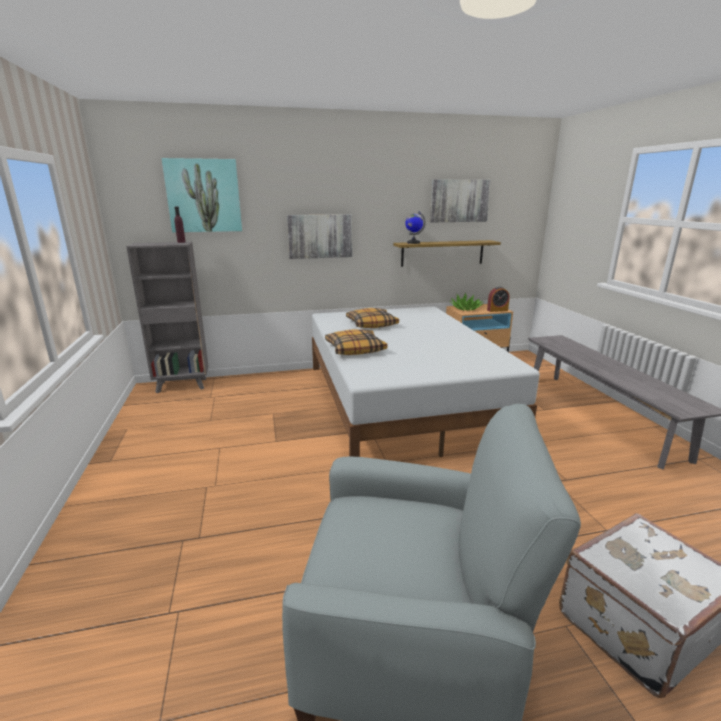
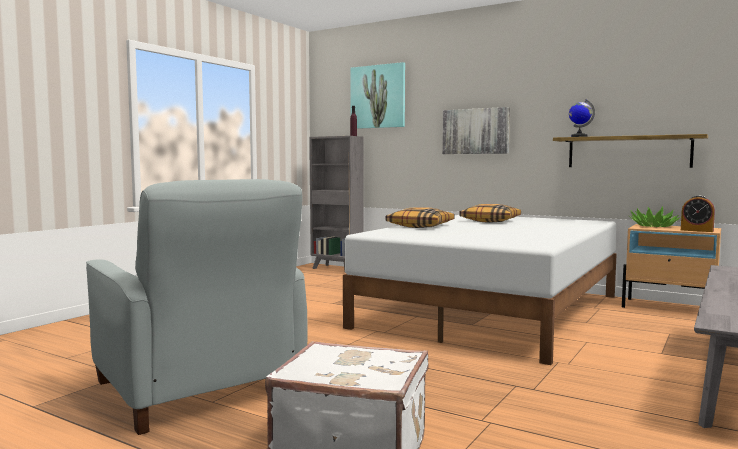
camera: 45 degrees right, 15 degrees down
picture [430,180,491,223] -> none

